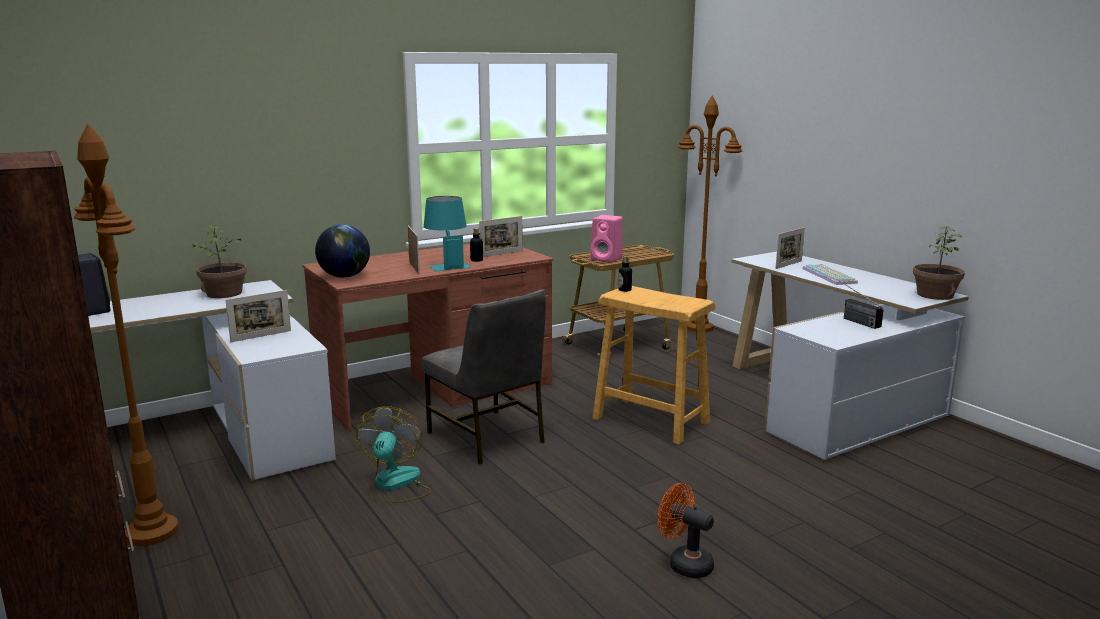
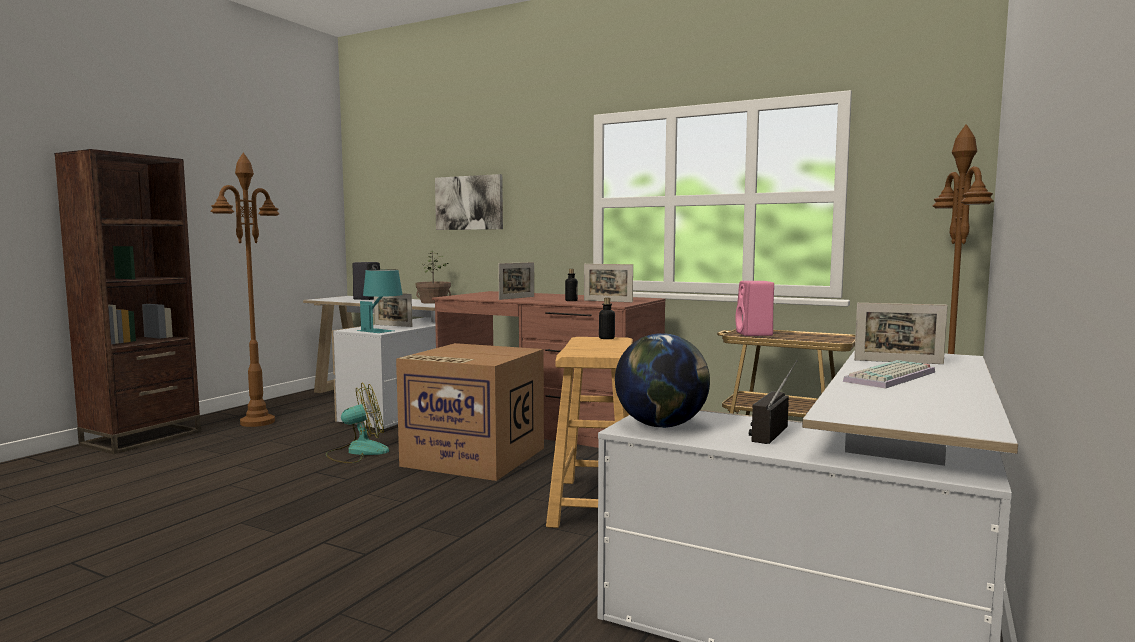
camera: 60 degrees right, 10 degrees down
globe [315,224,370,278] -> globe moved to [615,333,710,428]
grey chair [422,289,546,464] -> cardboard box [396,343,544,481]
turquoise table lamp [424,196,471,271] -> turquoise table lamp moved to [357,269,403,333]
orange fan [657,483,714,578] -> none
potted plant [913,226,965,300] -> none
none -> picture [435,174,503,230]

